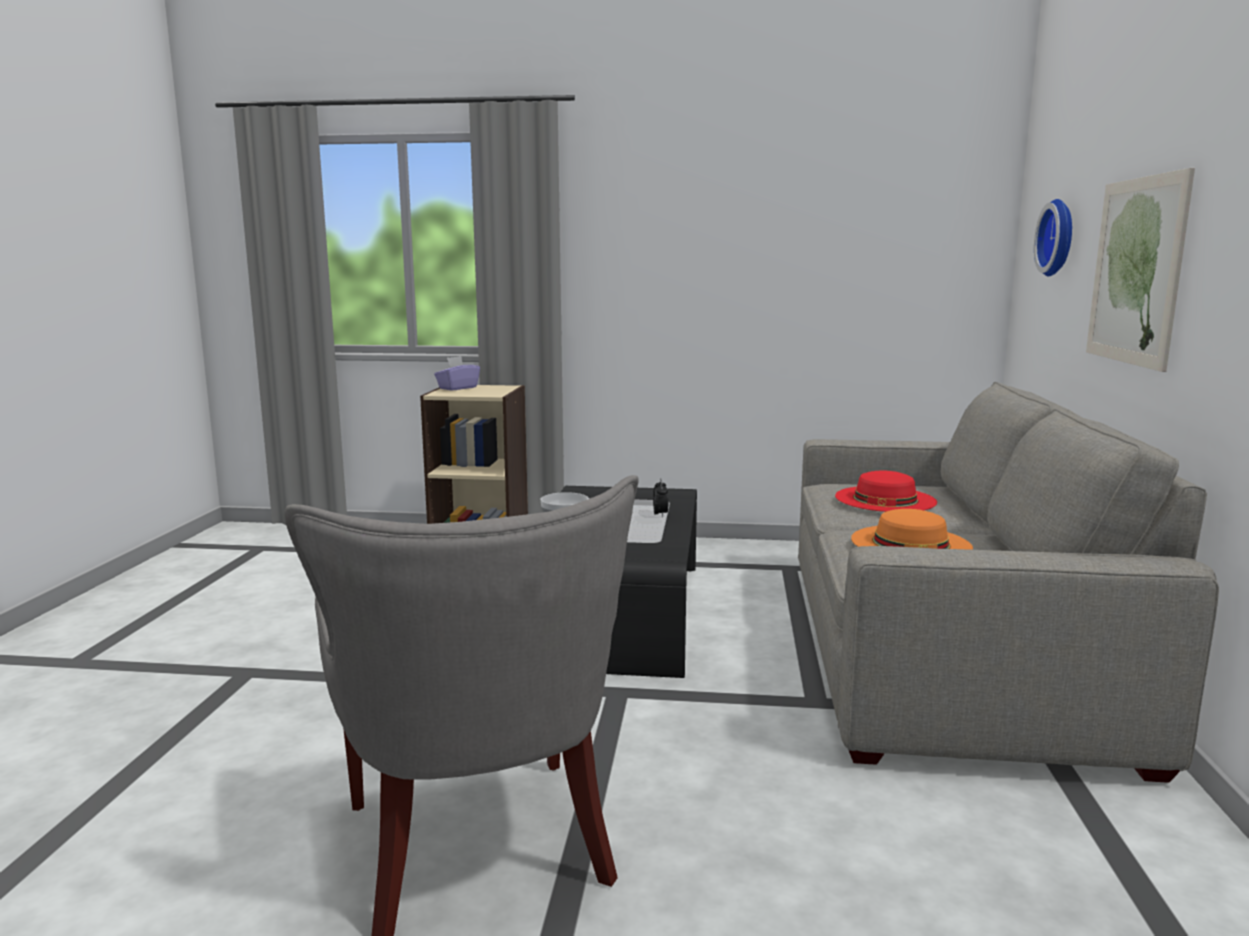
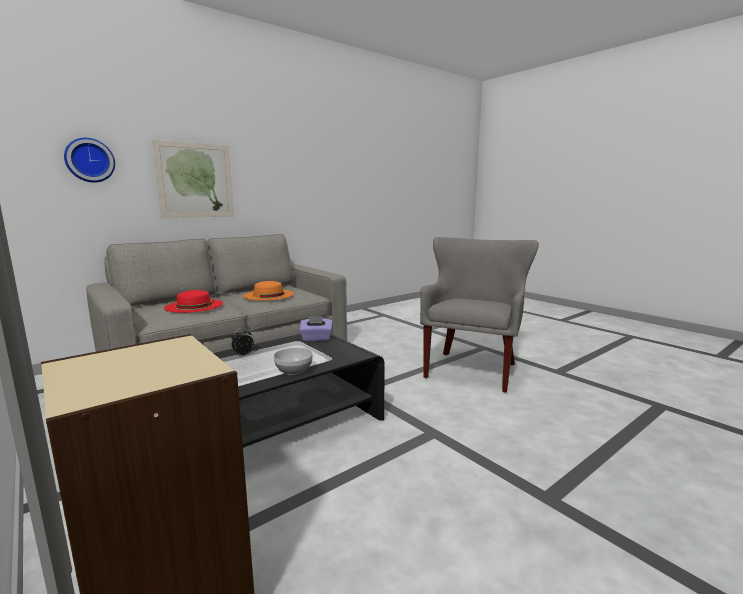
camera: 135 degrees left, 0 degrees up
purple tissue box [434,356,480,390] -> purple tissue box moved to [299,316,333,341]

